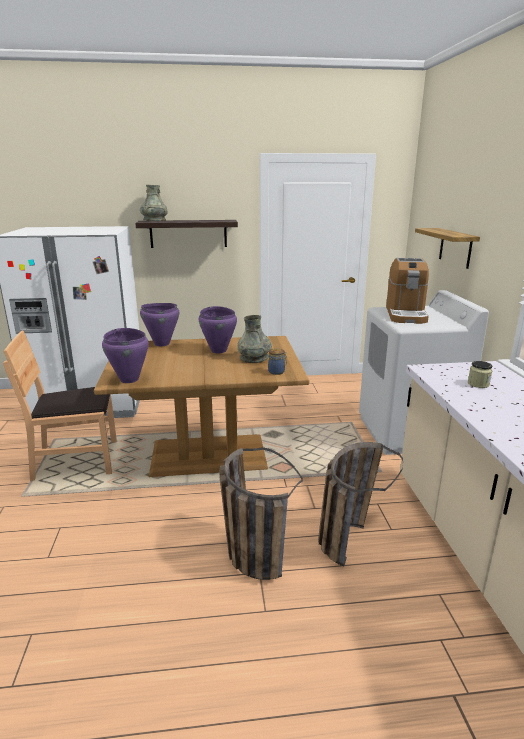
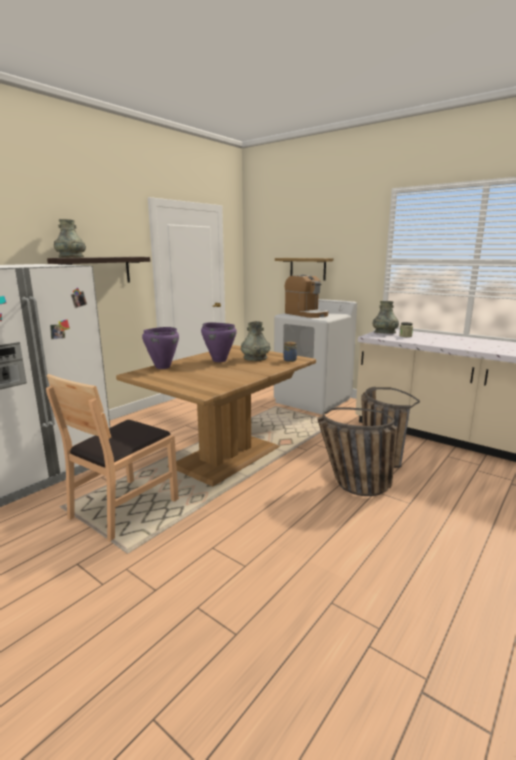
camera: 45 degrees left, 5 degrees down
purple cooking pot [102,328,149,383] -> none
none -> grey vase [372,301,399,334]

